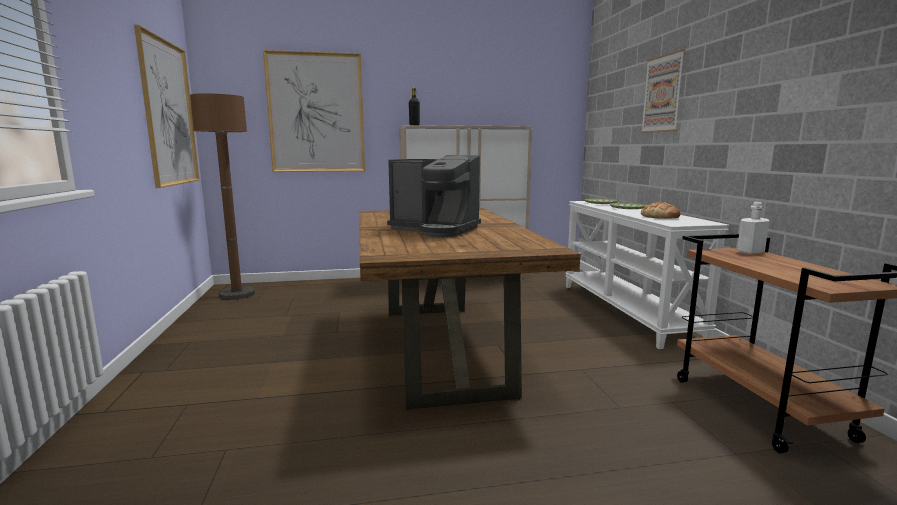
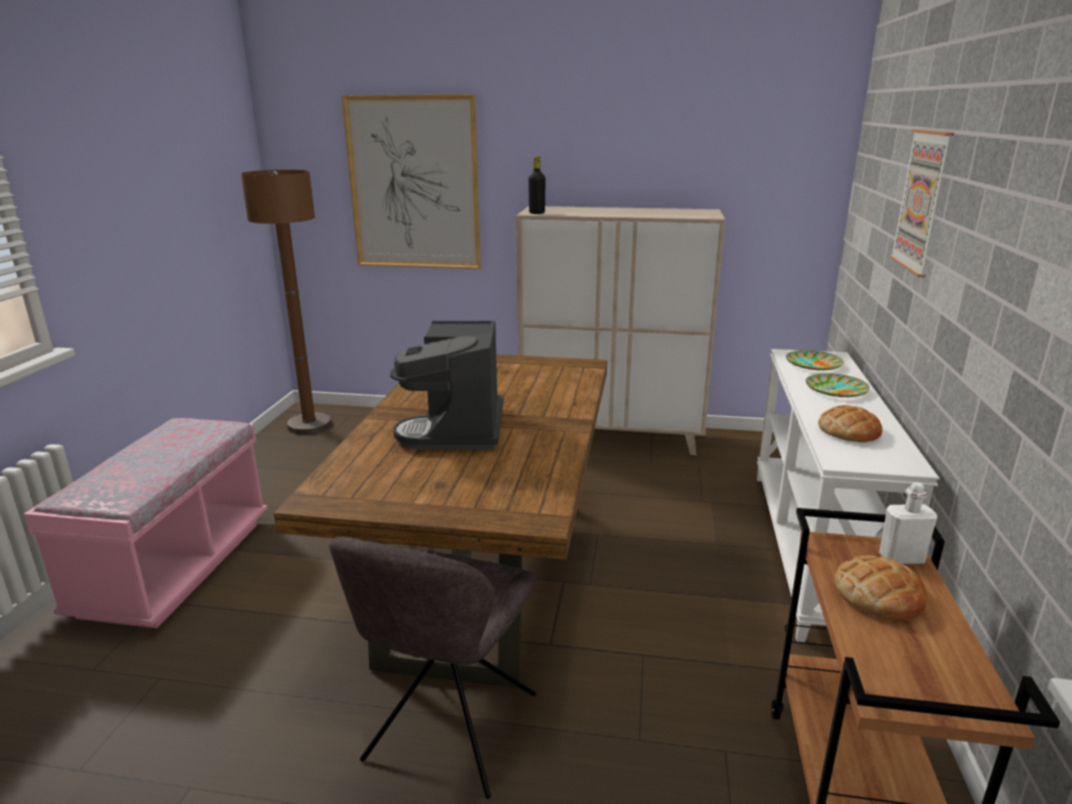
camera: 20 degrees right, 10 degrees up
picture [134,25,199,188] -> none
coffee machine [387,155,481,238] -> coffee machine turned 45 degrees clockwise [390,321,504,449]
none -> pink bench [24,418,268,628]
none -> grey chair [329,537,537,799]
none -> bread [835,555,927,620]

